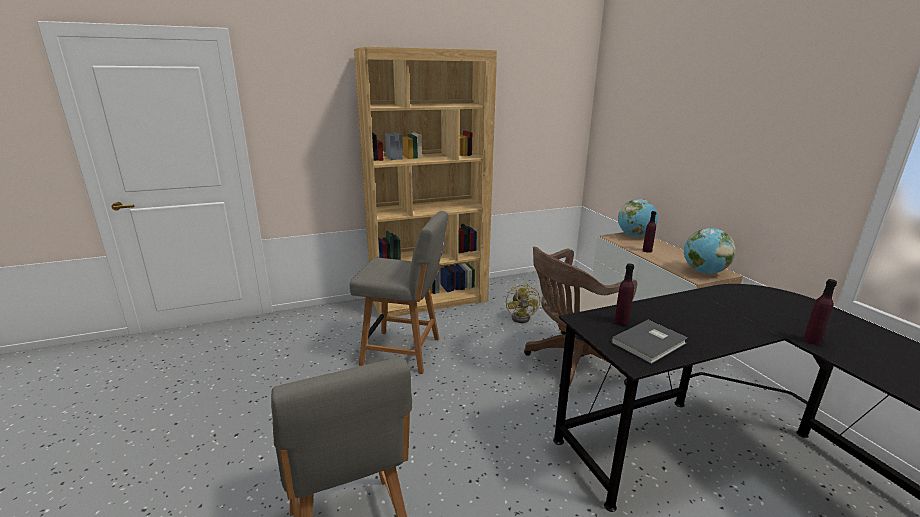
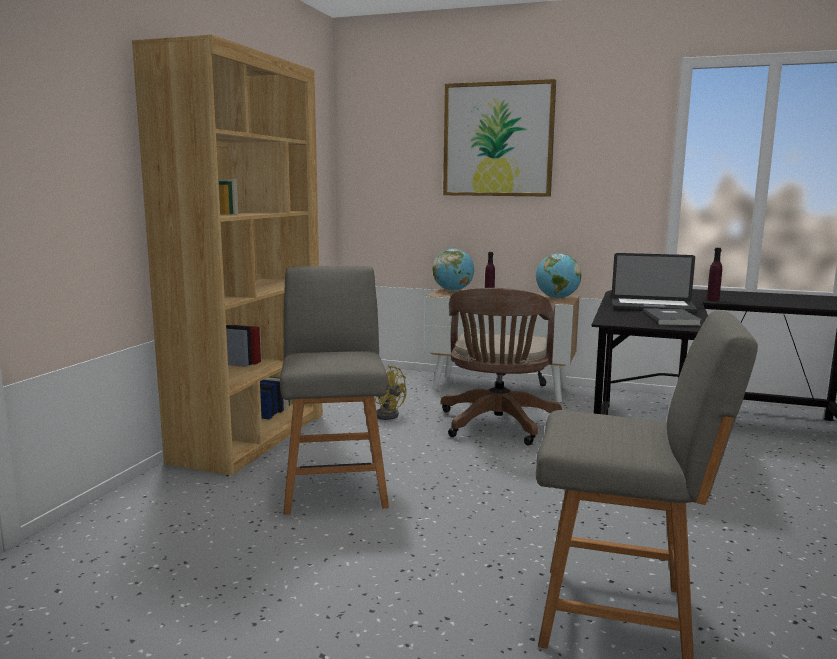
camera: 50 degrees left, 10 degrees down
grey chair [350,211,448,374] -> grey chair turned 60 degrees counterclockwise [280,266,389,515]
purple bottle [614,263,634,326] -> none
none -> picture [443,79,556,197]
none -> laptop [612,253,698,313]

